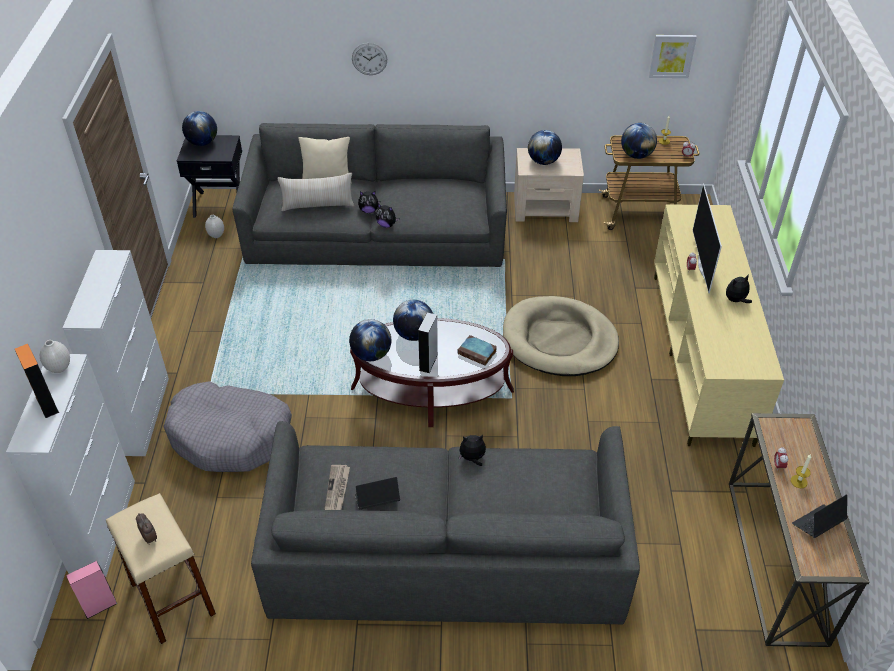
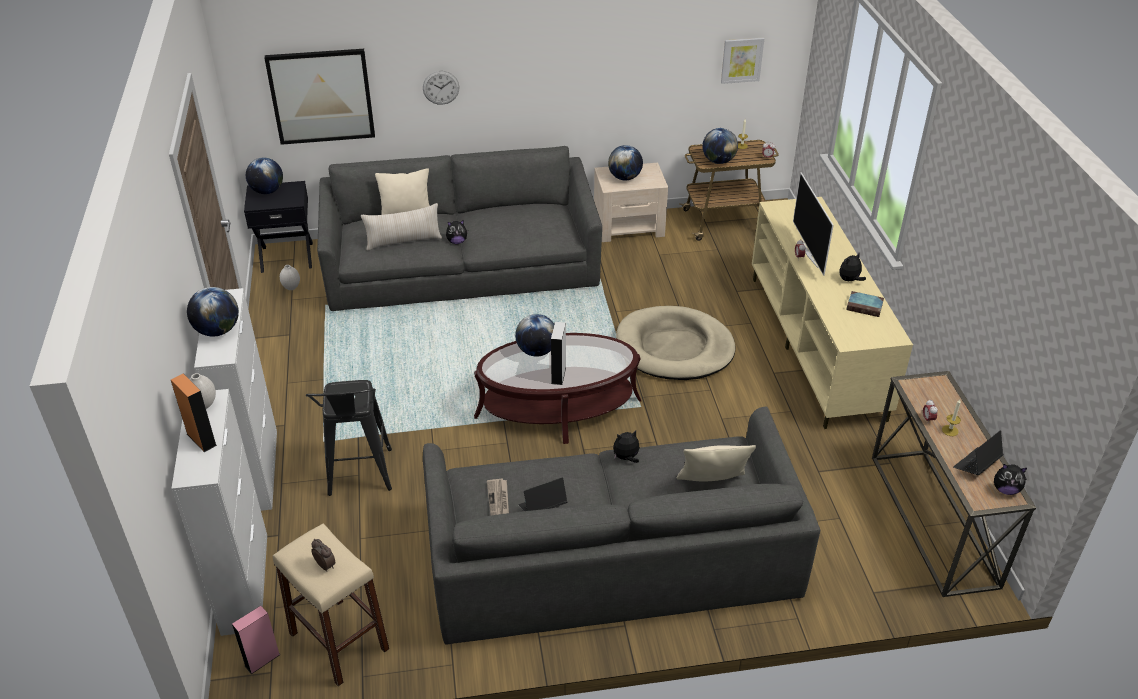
camera: 10 degrees left, 5 degrees down
grey dog bed [163,381,292,472] -> black stool [306,380,392,496]
globe [349,319,391,361] -> globe moved to [187,287,239,336]
plush toy [376,204,399,228] -> plush toy moved to [994,464,1027,495]
book [458,335,497,366] -> book moved to [846,291,884,317]
none -> picture [264,49,375,145]
none -> beige pillow [677,445,756,482]

